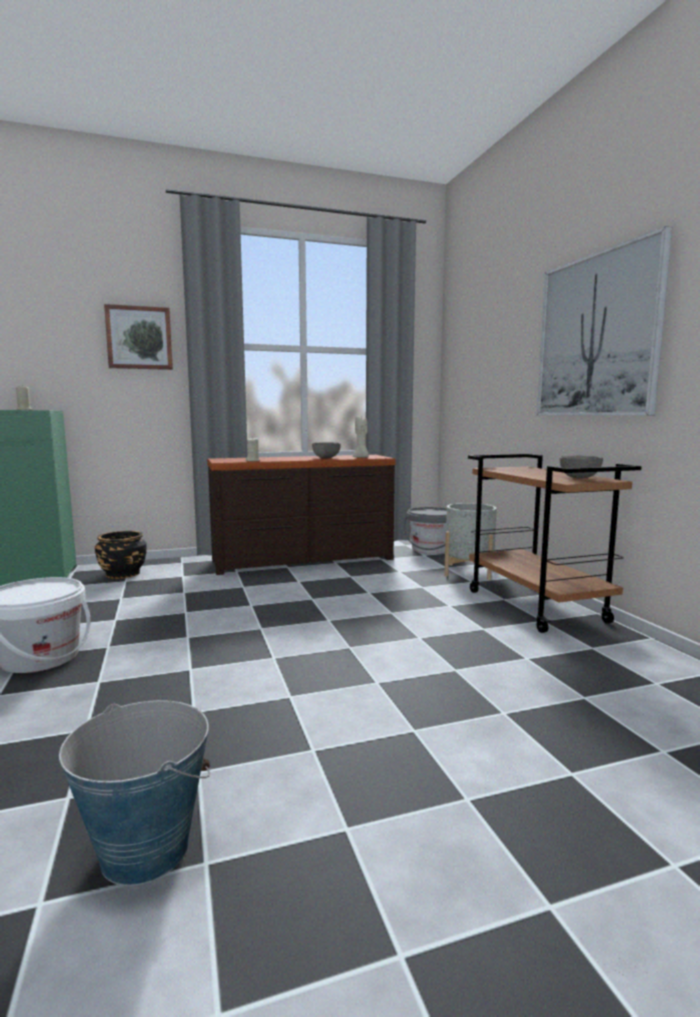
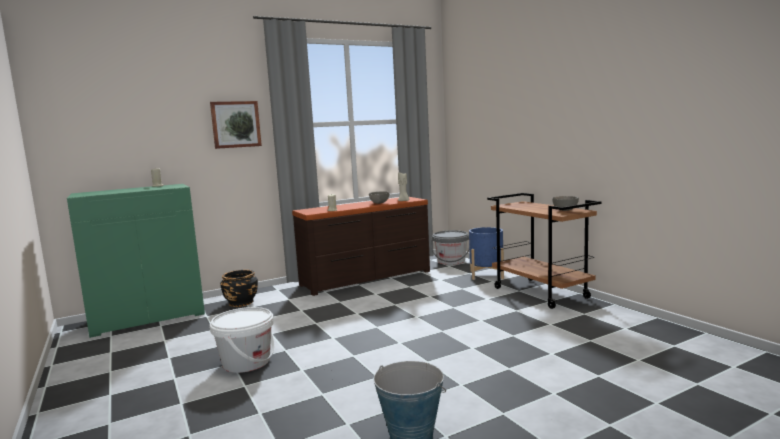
camera: 10 degrees left, 0 degrees up
grey planter [444,503,497,580] -> blue planter [469,227,504,280]
picture [537,226,673,416] -> none

